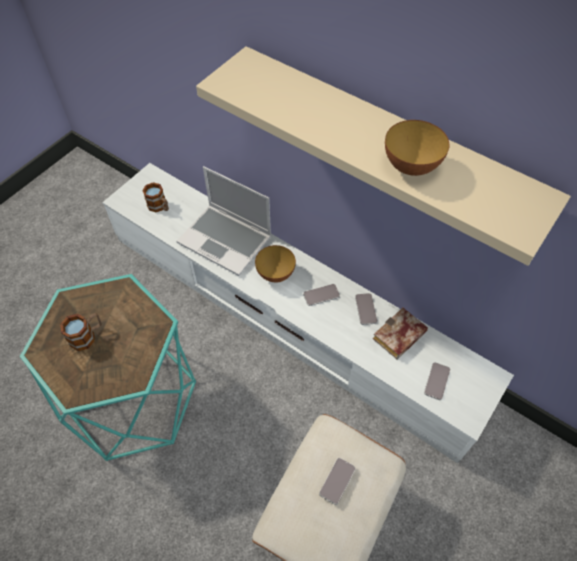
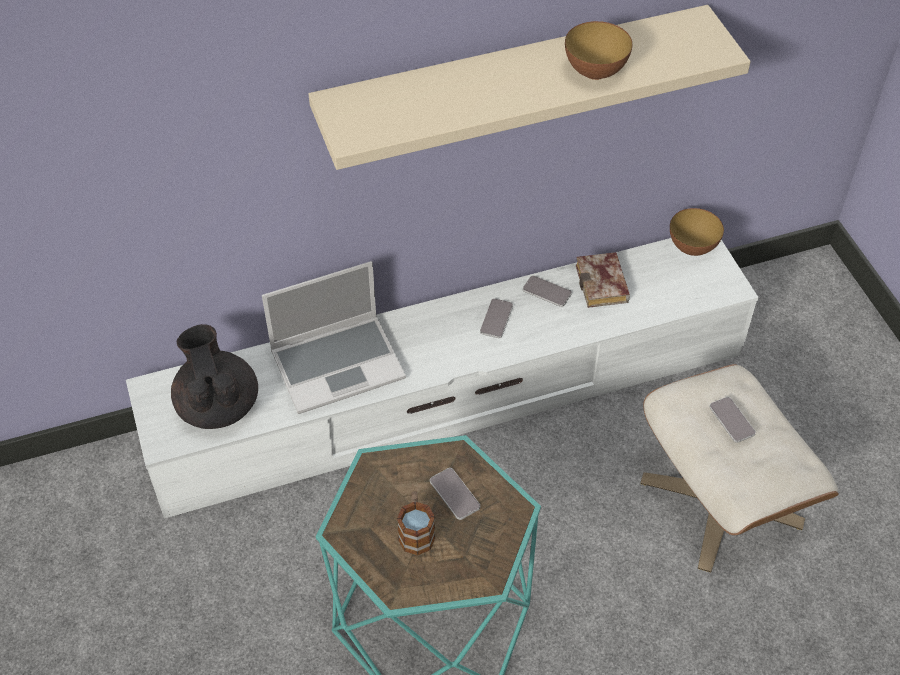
camera: 55 degrees left, 5 degrees down
mug [142,182,169,212] -> black teapot [171,324,258,429]
bowl [255,245,296,283] -> bowl moved to [670,208,724,256]
phone [424,362,450,400] -> phone moved to [430,468,480,520]

